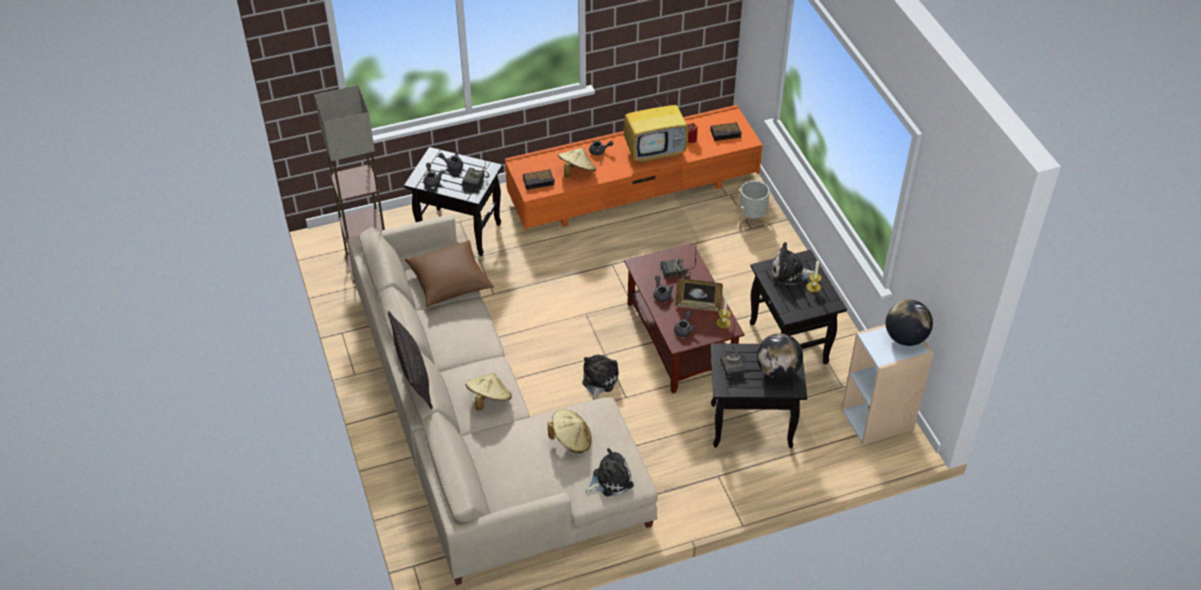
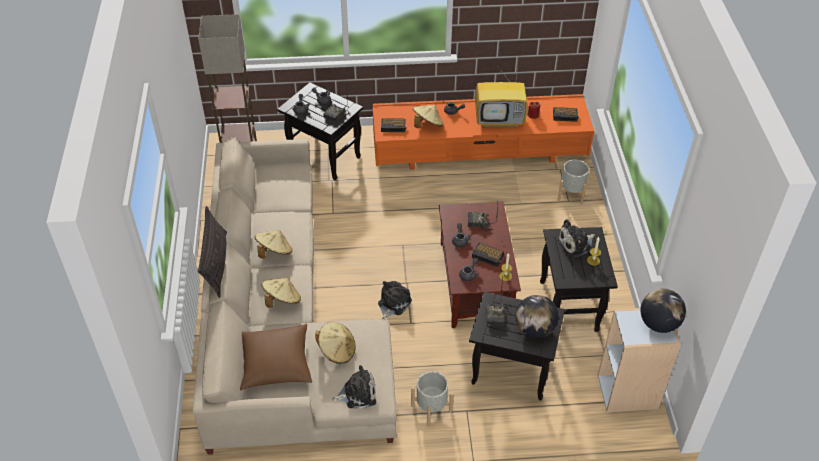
camera: 15 degrees right, 0 degrees up
brown pillow [405,240,494,308] -> brown pillow moved to [240,324,312,390]
picture frame [675,279,723,312] -> alarm clock [472,243,504,267]
plush toy [772,242,815,285] -> plush toy turned 45 degrees counterclockwise [557,219,595,257]
none -> beige hat [255,230,292,259]
none -> grey planter [411,371,453,427]

